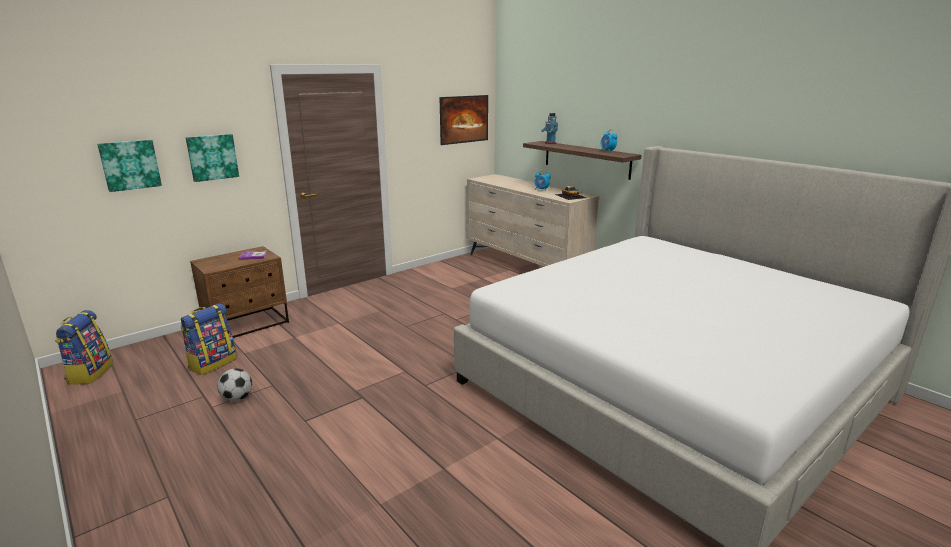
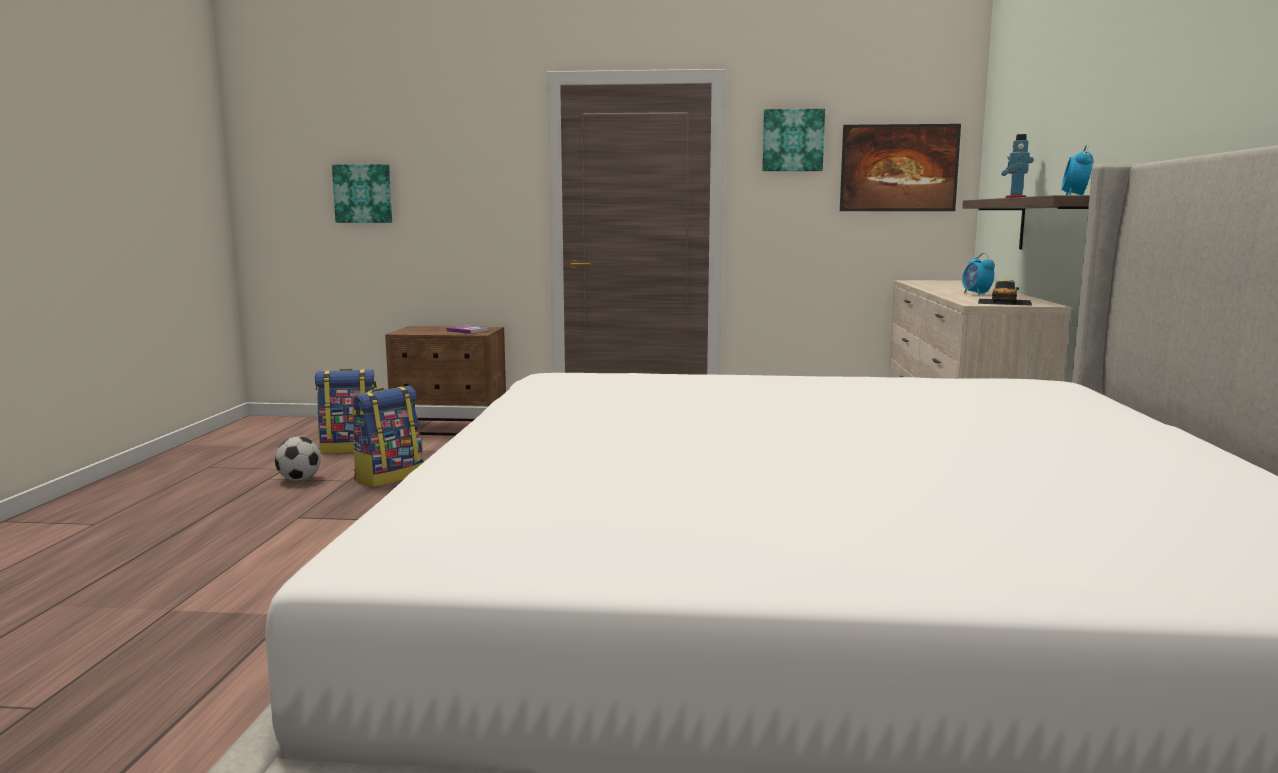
camera: 45 degrees right, 10 degrees down
backpack [55,310,113,385] -> backpack moved to [351,386,423,487]
picture [186,134,239,182] -> picture moved to [762,109,825,171]

